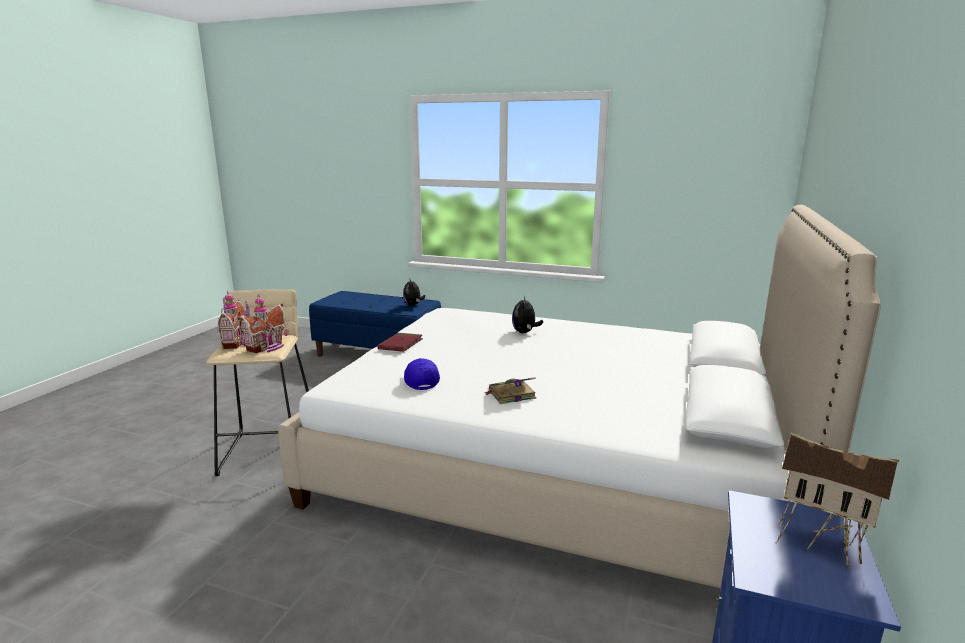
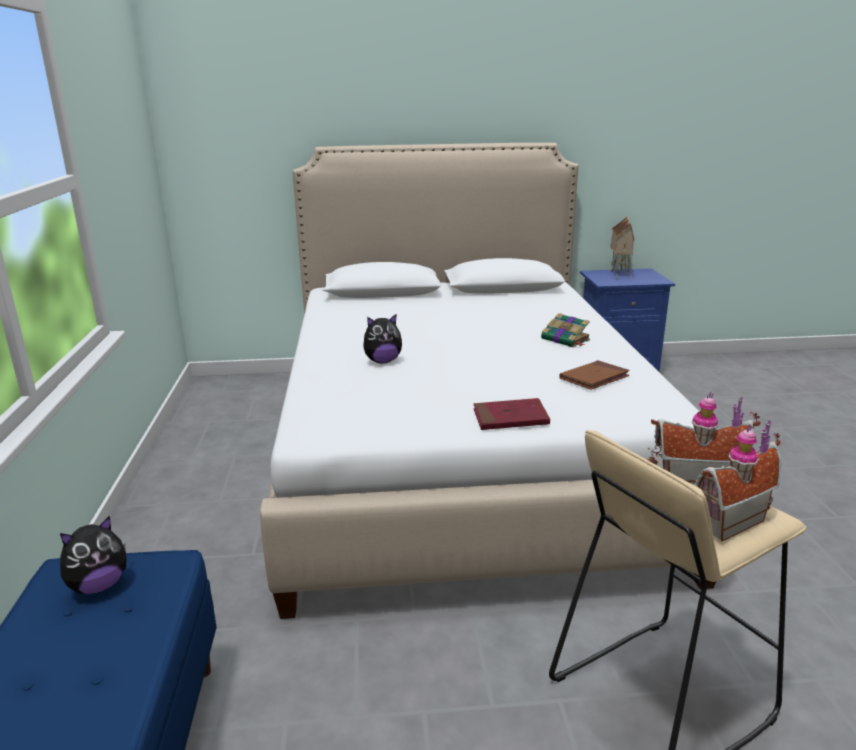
camera: 115 degrees left, 5 degrees up
blue cap [404,358,440,390] -> brown book [559,360,630,390]

